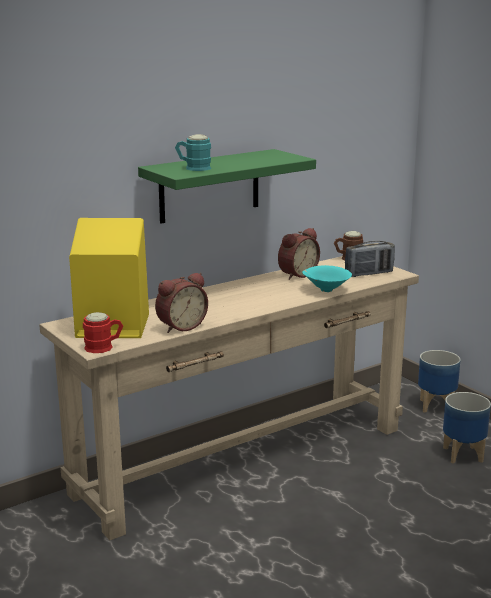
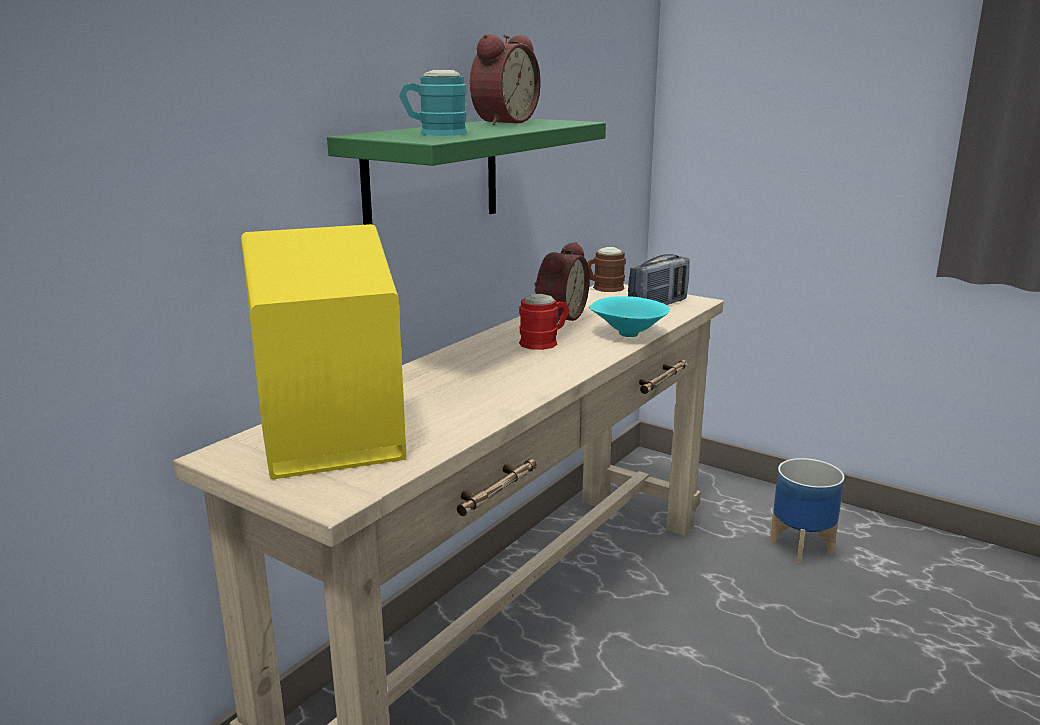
camera: 20 degrees left, 0 degrees up
red mug [83,312,123,353] -> red mug moved to [519,294,570,350]
alarm clock [155,272,208,333] -> alarm clock moved to [470,34,540,125]
planter [418,350,460,413] -> none

